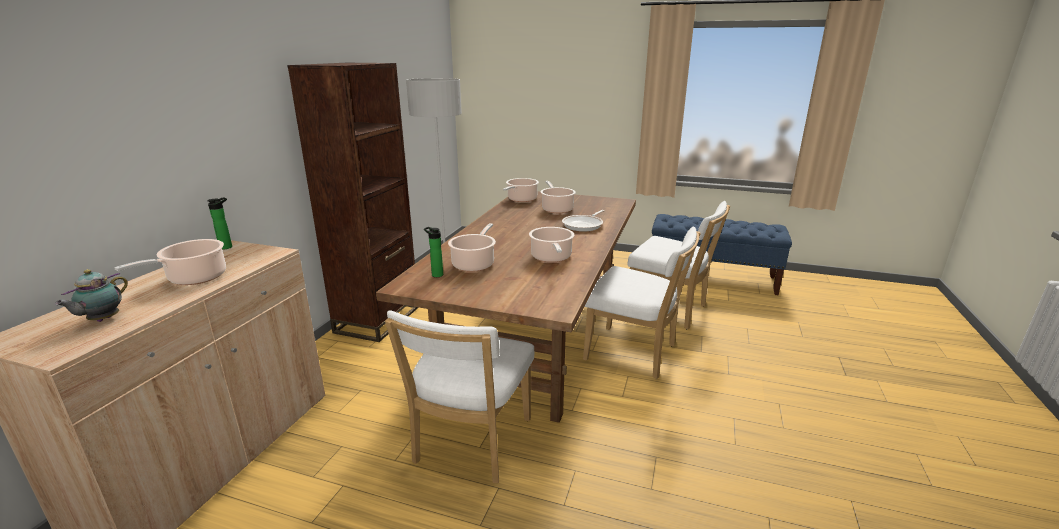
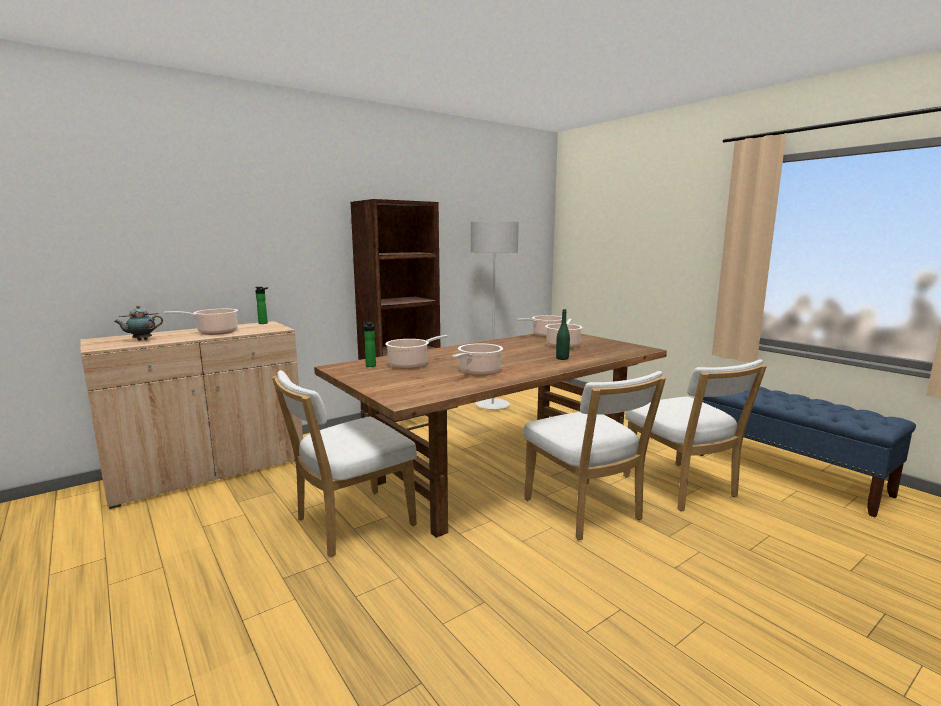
camera: 35 degrees right, 10 degrees down
frying pan [562,210,605,232] -> green bottle [556,309,570,360]

